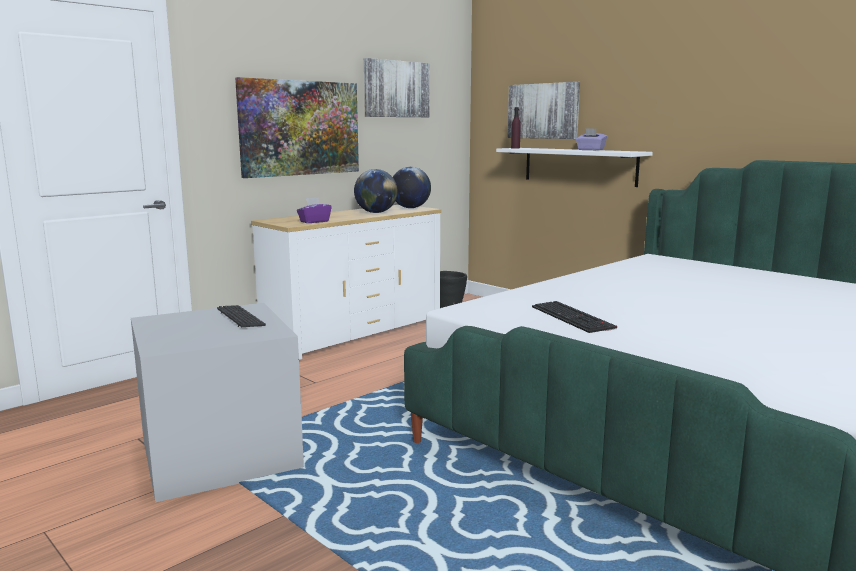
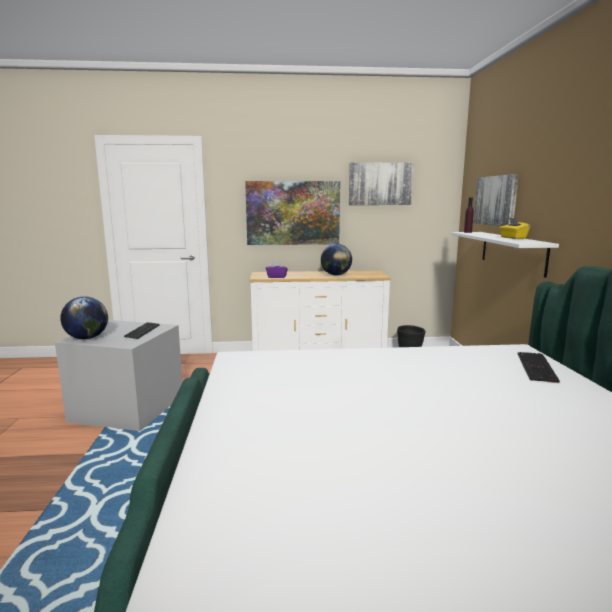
camera: 40 degrees right, 0 degrees up
globe [393,167,431,208] -> globe moved to [60,296,108,339]
keyboard [532,301,617,333] -> keyboard moved to [517,352,560,383]
purple tissue box [576,128,607,150] -> yellow tissue box [499,218,530,239]

